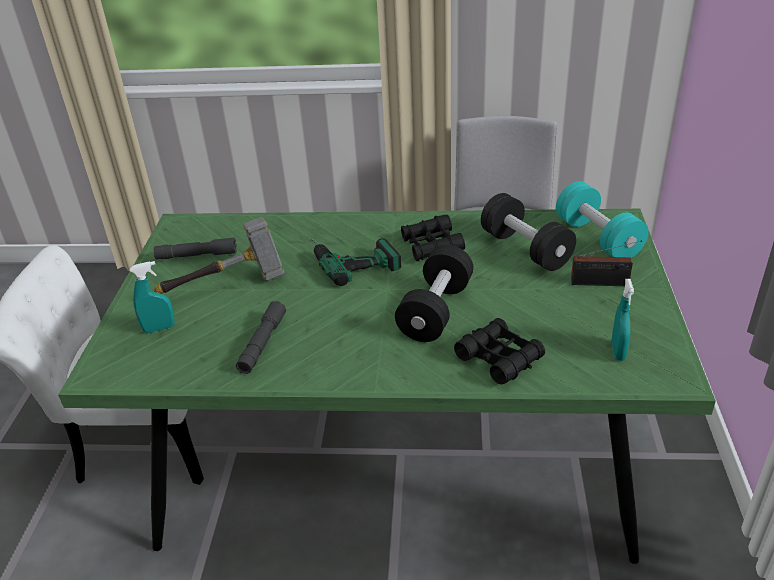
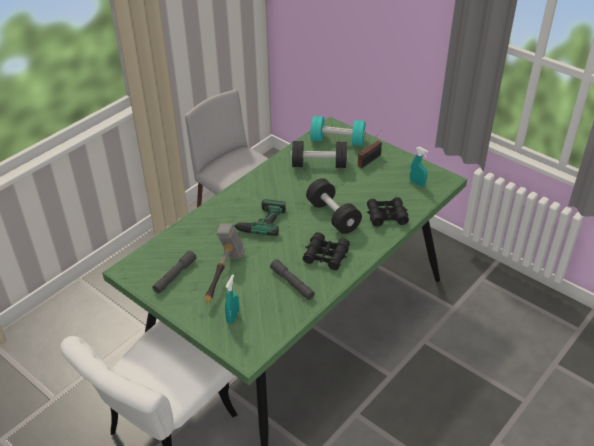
camera: 55 degrees left, 5 degrees up
black binoculars [401,215,465,261] -> black binoculars moved to [303,232,350,270]

